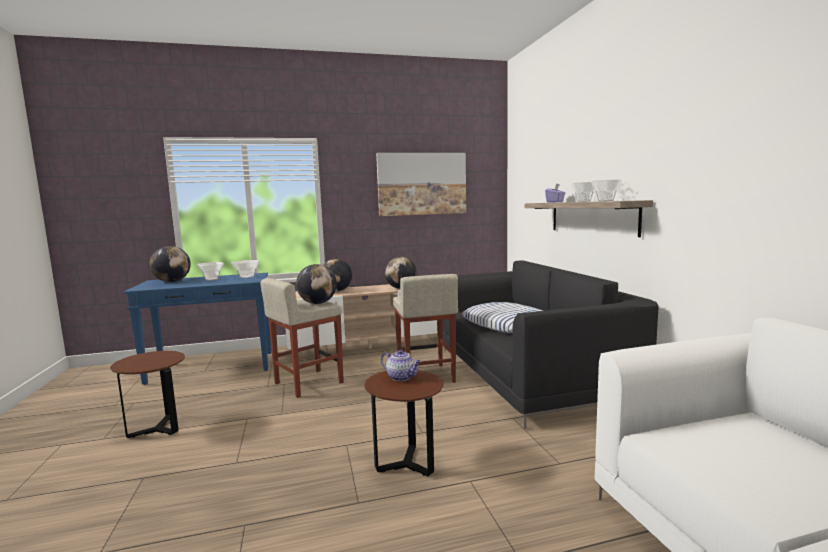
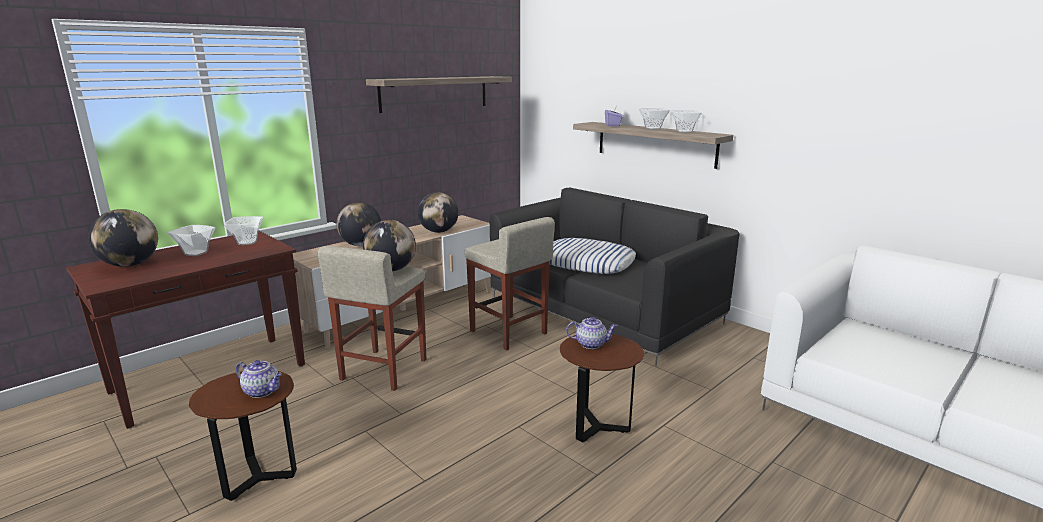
camera: 30 degrees left, 10 degrees up
blue console table [124,273,271,385] -> brown console table [66,231,305,429]
picture [376,153,466,216] -> shelf [366,76,512,113]
none -> teapot [236,360,282,398]

